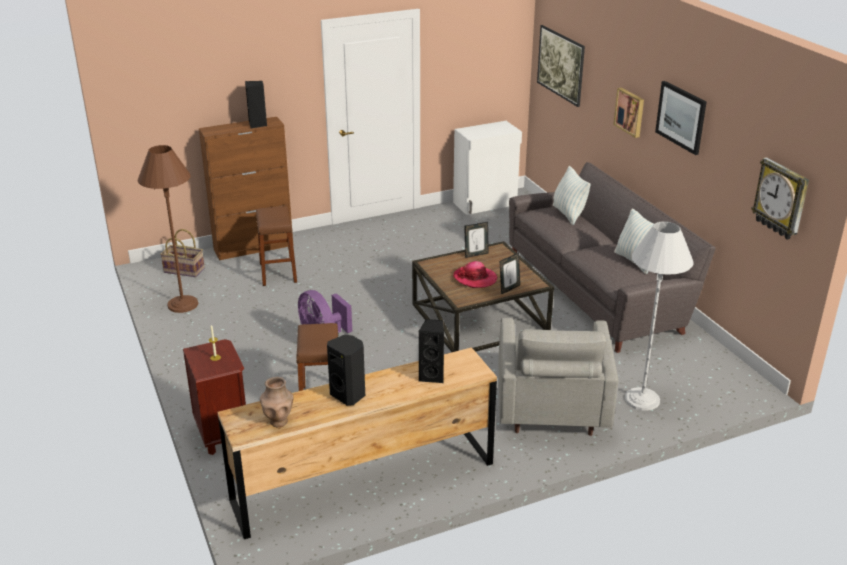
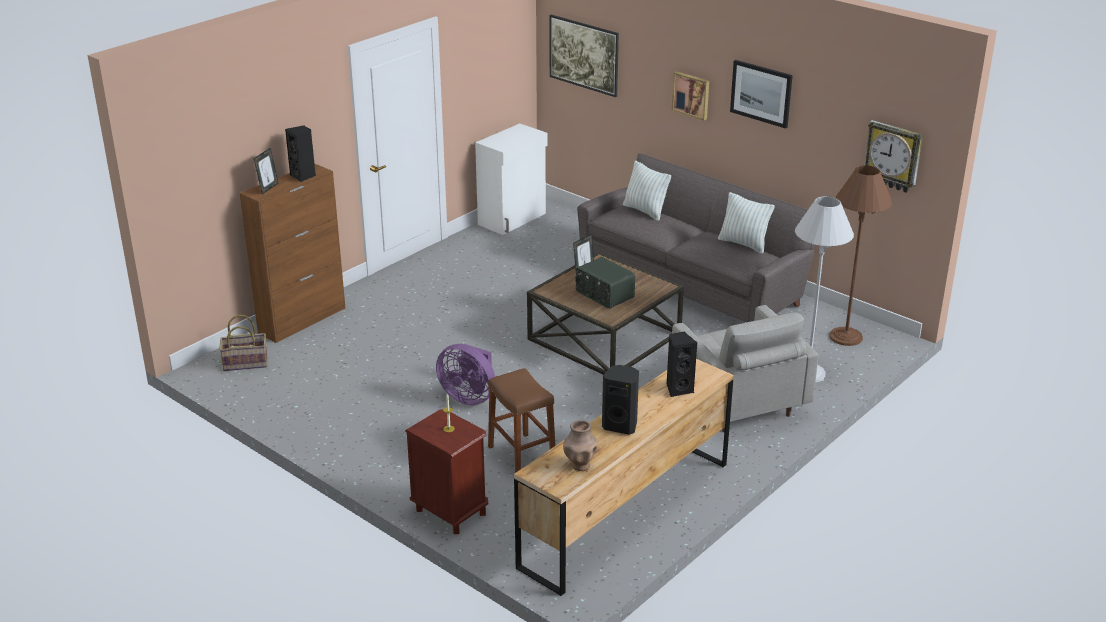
camera: 25 degrees left, 0 degrees up
brown floor lamp [138,145,198,313] -> brown floor lamp moved to [829,165,892,346]
brown stool [256,206,297,286] -> none
hat [453,261,497,288] -> radio [575,257,635,309]
picture frame [500,253,520,294] -> picture frame moved to [254,148,279,194]

